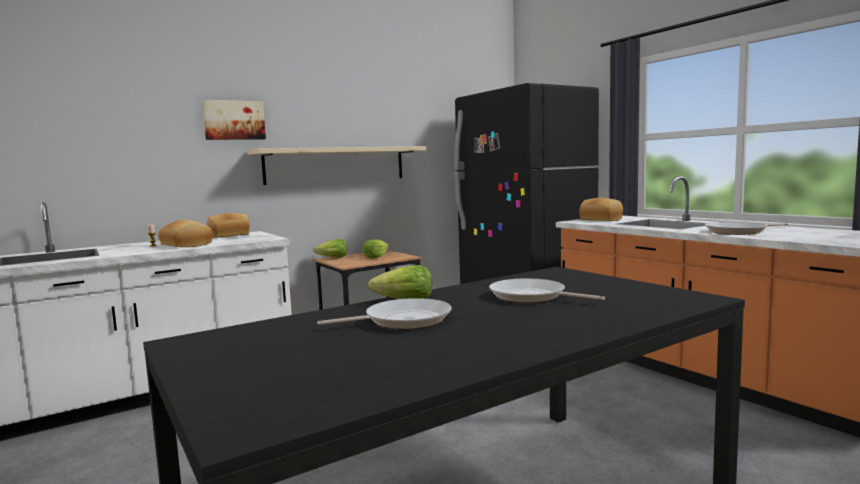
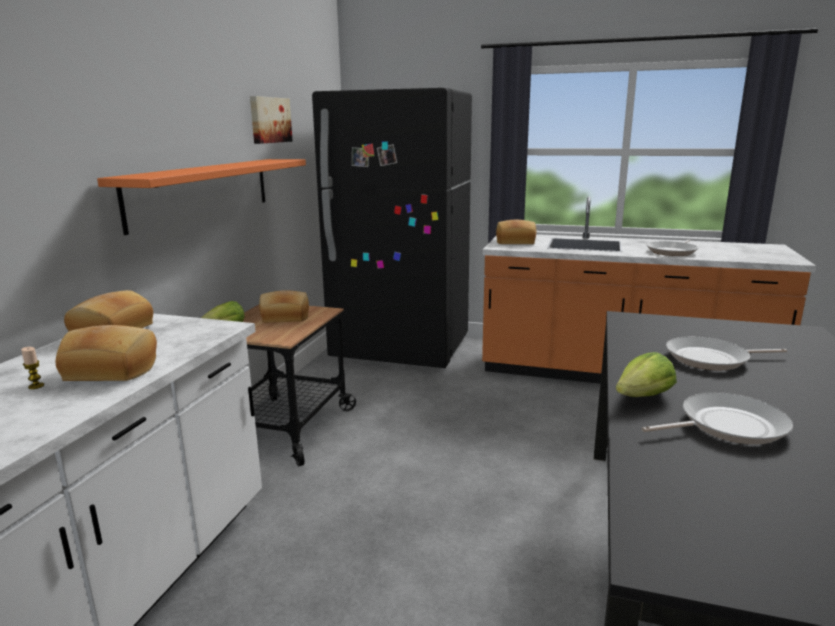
camera: 40 degrees left, 10 degrees up
picture [202,100,266,140] -> picture moved to [250,96,293,144]
beige shelf [248,146,426,185] -> orange shelf [97,159,306,235]
frying pan [317,298,452,329] -> frying pan turned 45 degrees clockwise [642,392,793,444]
lettuce [362,239,389,259] -> bread [259,290,309,323]

